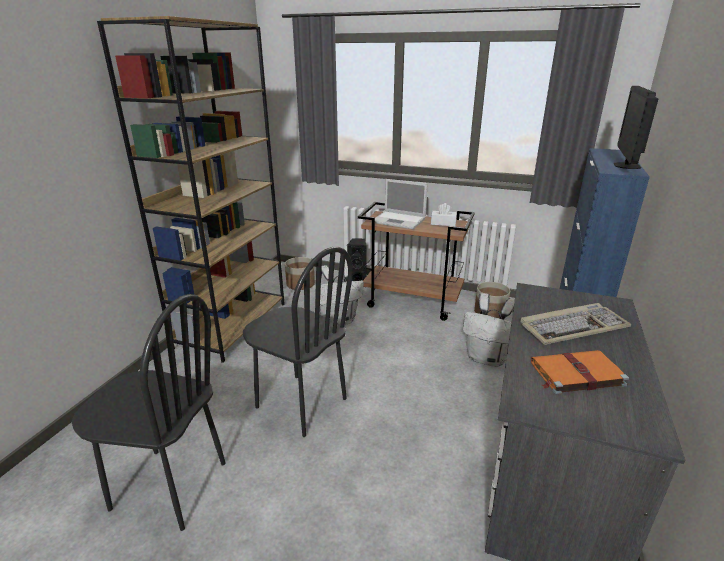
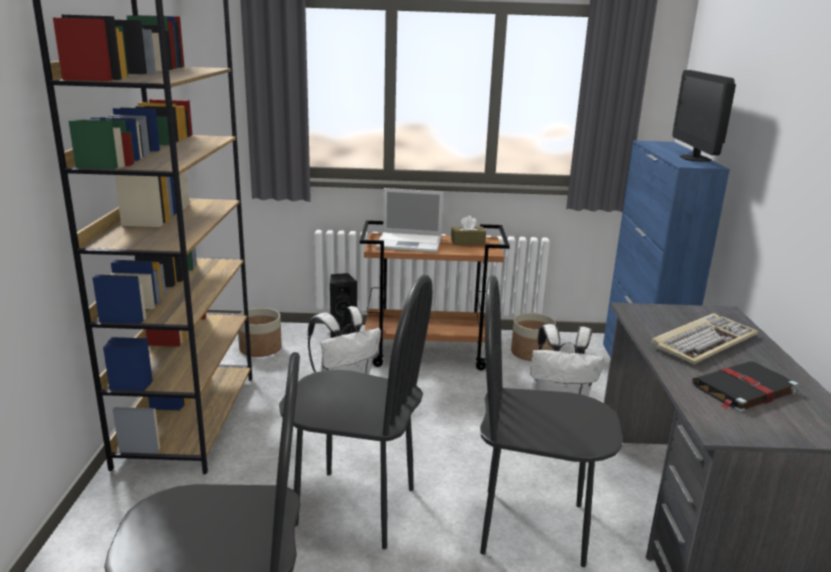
camera: 20 degrees left, 5 degrees down
white tissue box [431,203,457,226] -> brown tissue box [451,215,486,245]
orange book [531,350,629,394] -> black book [692,361,798,412]
none -> black chair [480,275,623,567]

